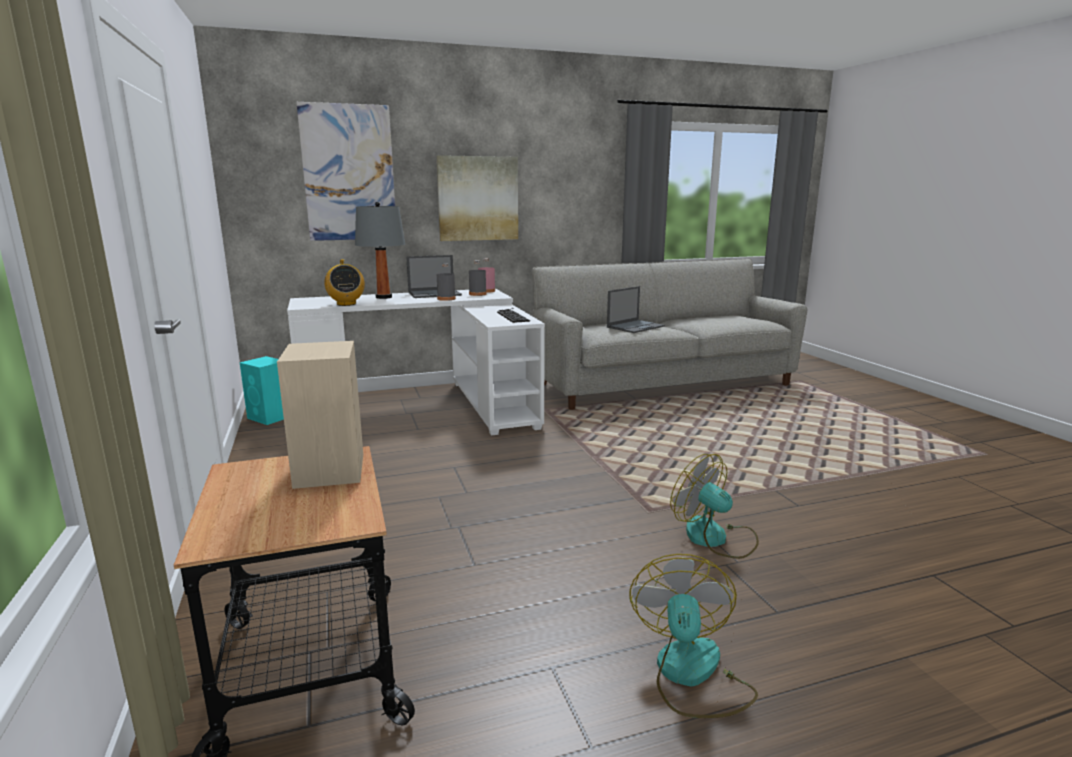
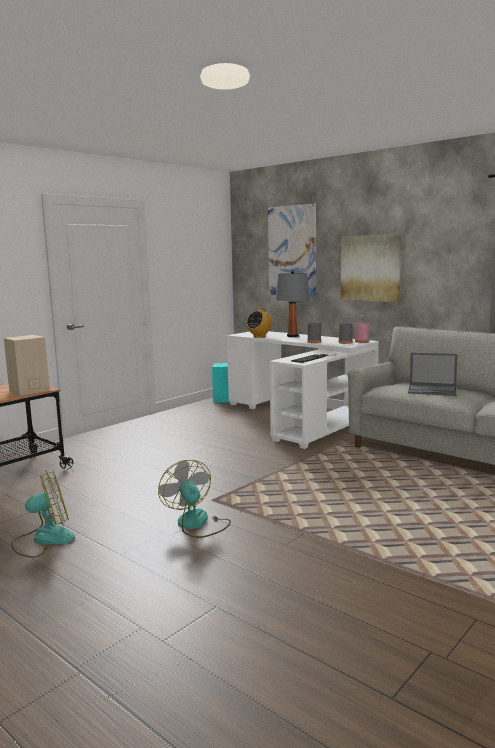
camera: 60 degrees right, 5 degrees down
laptop [406,255,462,298] -> none
fan [670,454,759,559] -> fan turned 45 degrees counterclockwise [158,460,231,538]

